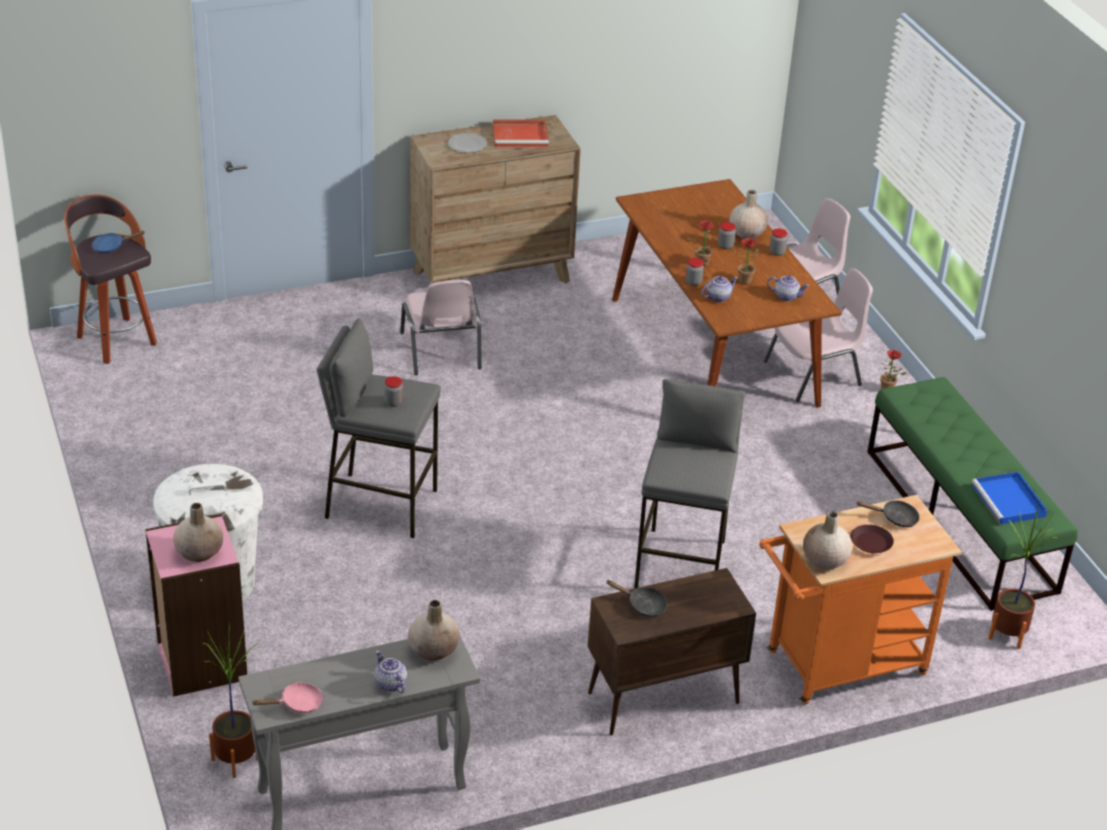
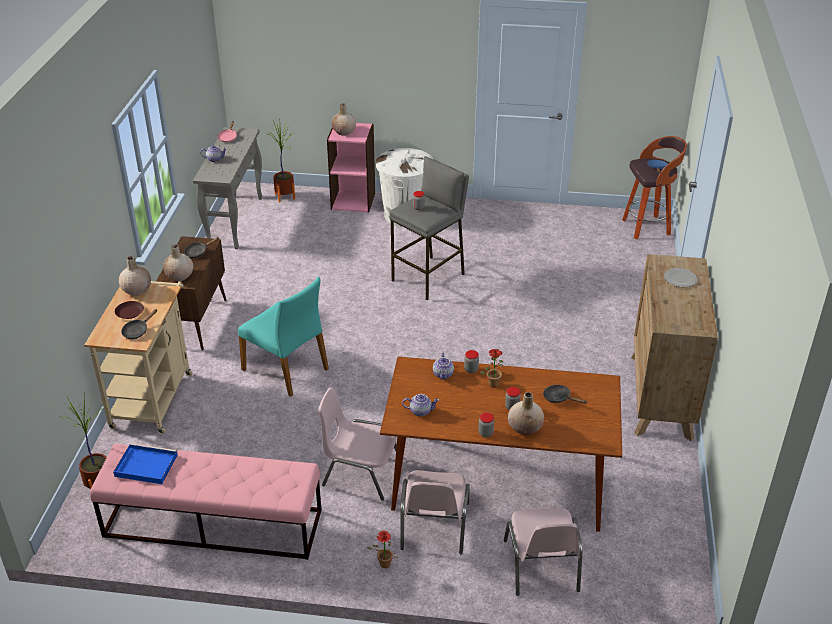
camera: 120 degrees right, 0 degrees up
pink chair [400,280,482,375] -> pink chair moved to [318,388,397,501]
beige vase [408,600,460,661] -> beige vase moved to [163,244,194,281]
red tray [493,120,549,148] -> none
grey stool [634,379,746,588] -> turquoise chair [238,277,329,397]
potted plant [730,238,759,285] -> none
orange cart [759,495,962,704] -> beige cart [84,281,192,434]
teapot [767,276,809,301] -> teapot turned 135 degrees counterclockwise [402,394,439,416]
green bench [867,377,1078,611] -> pink bench [90,444,322,560]
none -> black frying pan [543,385,587,404]

